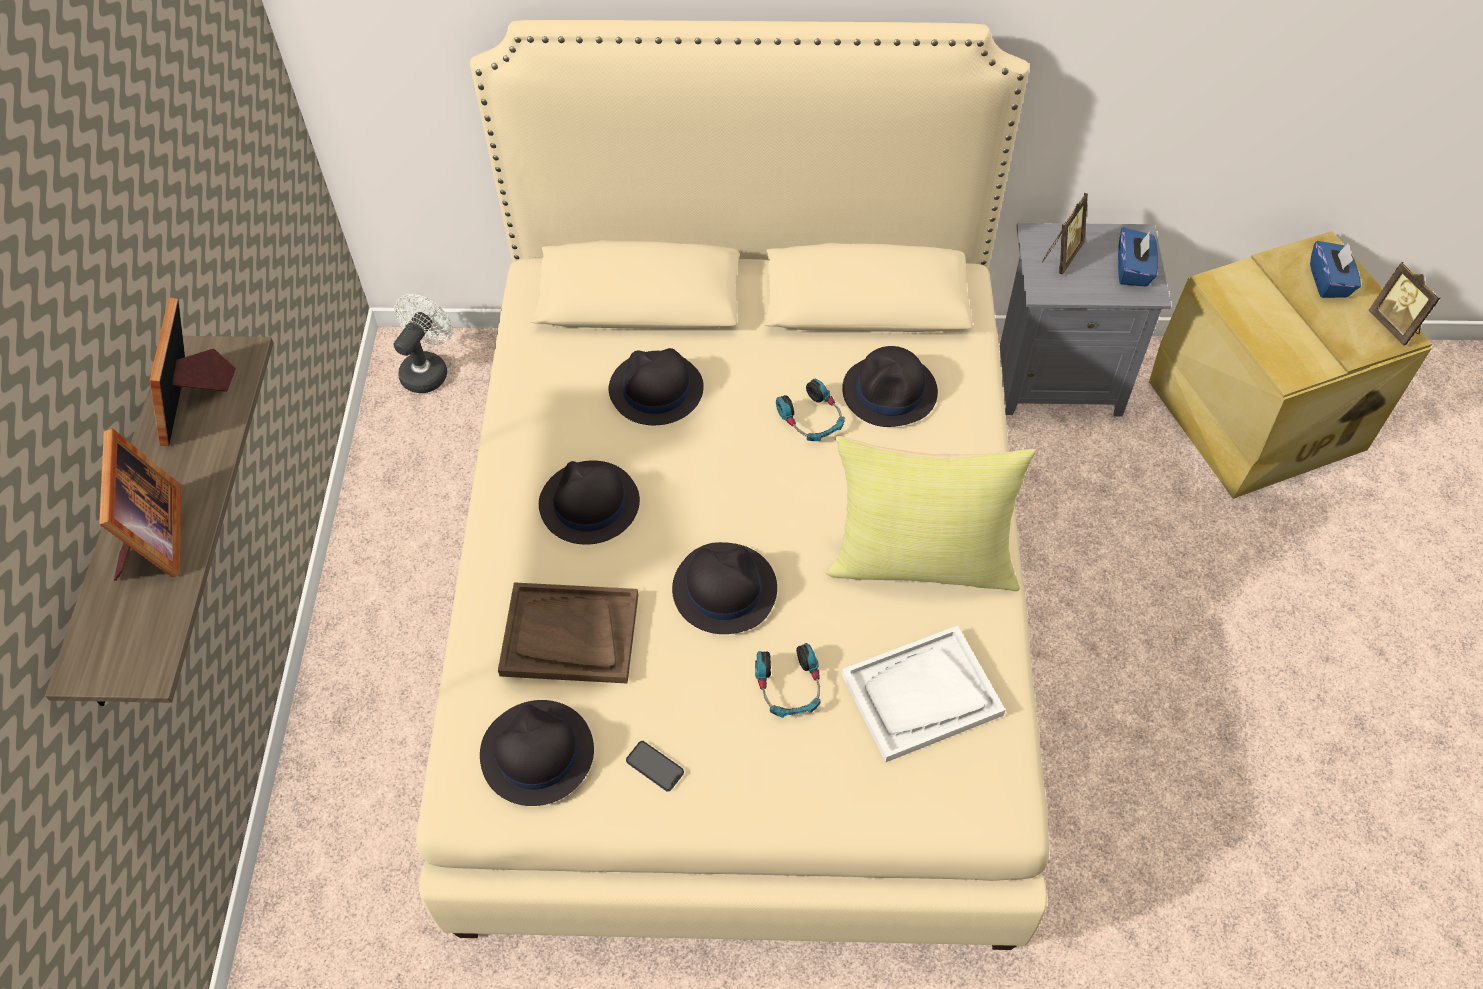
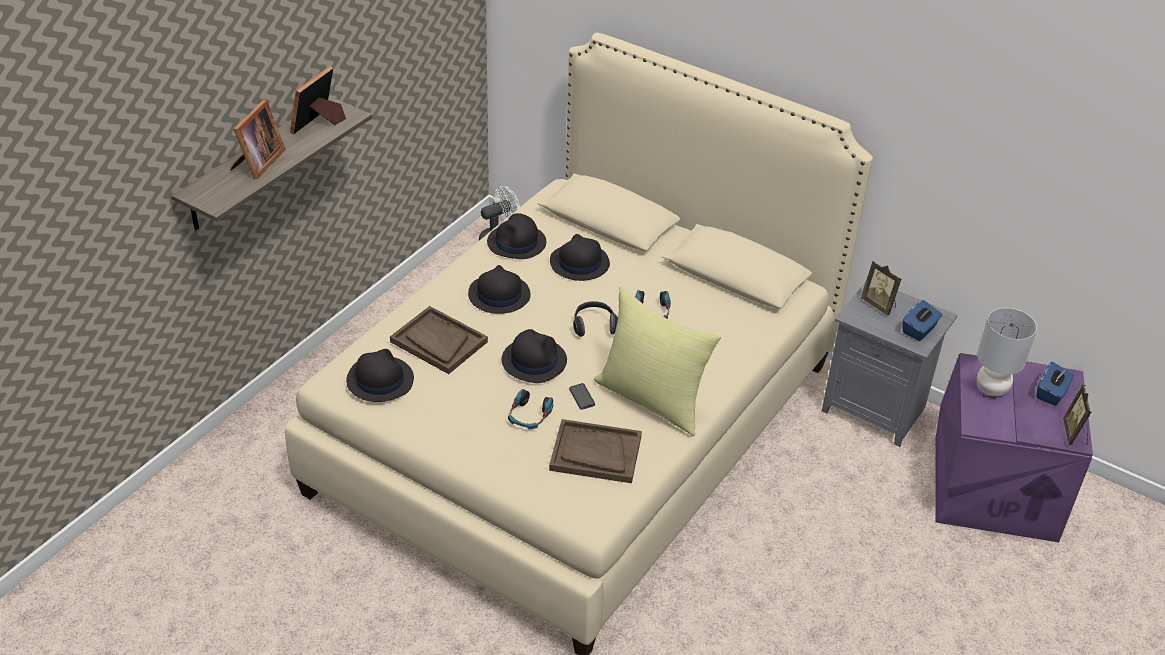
camera: 30 degrees right, 15 degrees down
phone [626,741,684,792] -> phone moved to [569,383,595,410]
black hat [842,346,938,427] -> black hat moved to [487,213,546,259]
white tray [842,625,1005,763] -> brown tray [549,419,642,483]
picture frame [1042,193,1088,275] -> picture frame turned 75 degrees clockwise [861,261,902,315]
beige storage box [1149,231,1432,499] -> purple storage box [936,353,1093,542]
none -> headphones [573,301,618,337]
none -> grey table lamp [976,308,1037,396]

